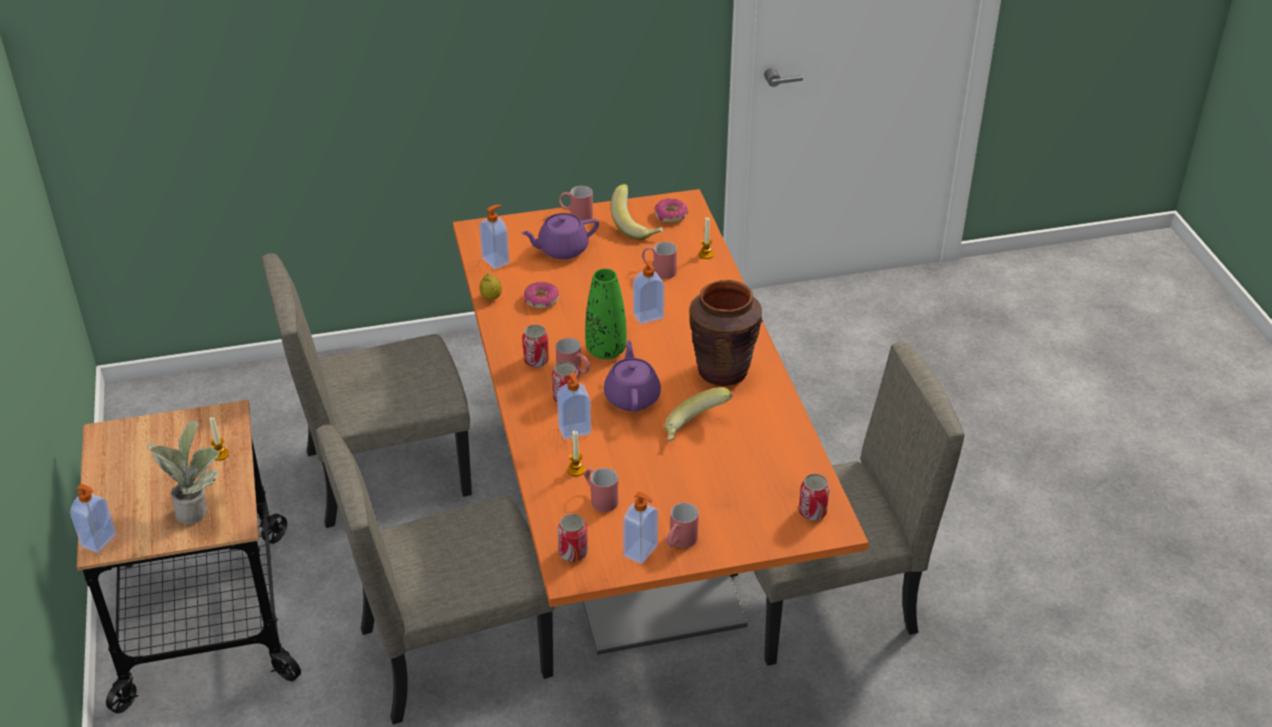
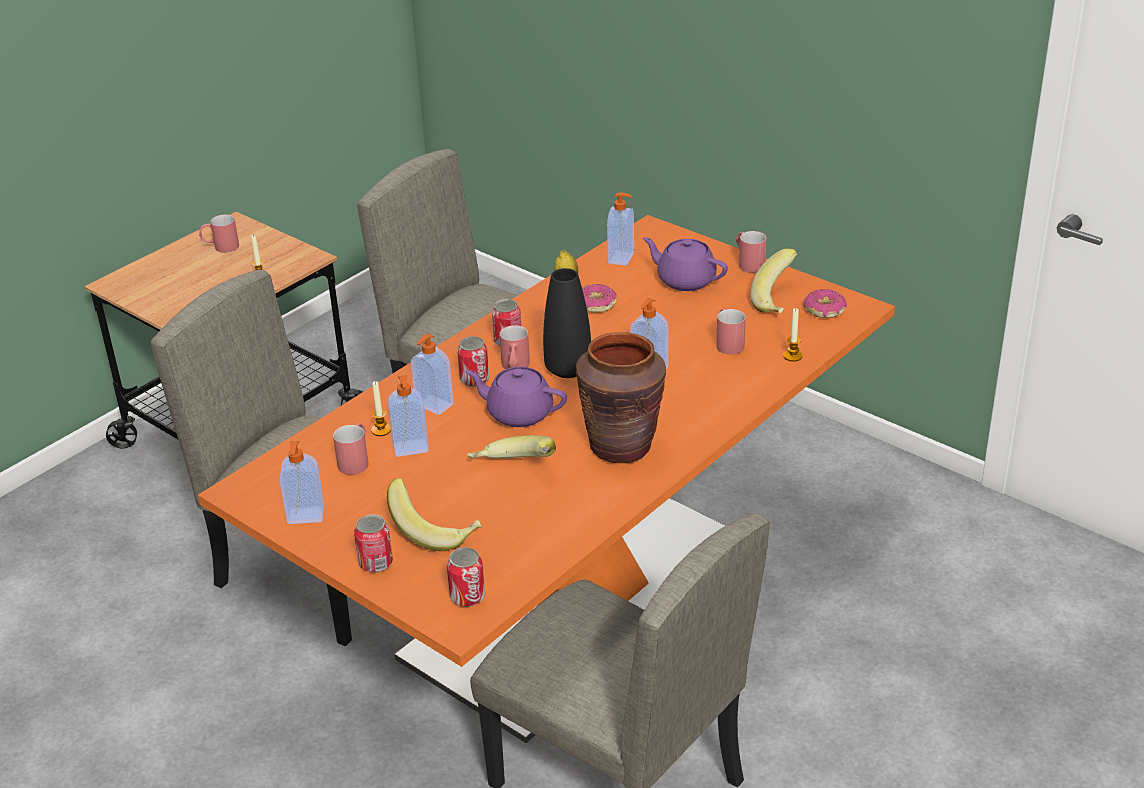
camera: 55 degrees right, 5 degrees down
soap dispenser [70,484,116,553] -> soap dispenser moved to [387,375,429,457]
potted plant [147,420,220,525] -> none
can [558,514,588,562] -> can moved to [354,514,393,573]
green vase [585,269,626,359] -> black vase [543,268,591,378]
purple teapot [604,340,661,412] -> purple teapot turned 120 degrees counterclockwise [465,367,567,427]
red mug [666,503,699,548] -> red mug moved to [199,215,239,253]
none -> banana [387,478,482,551]

